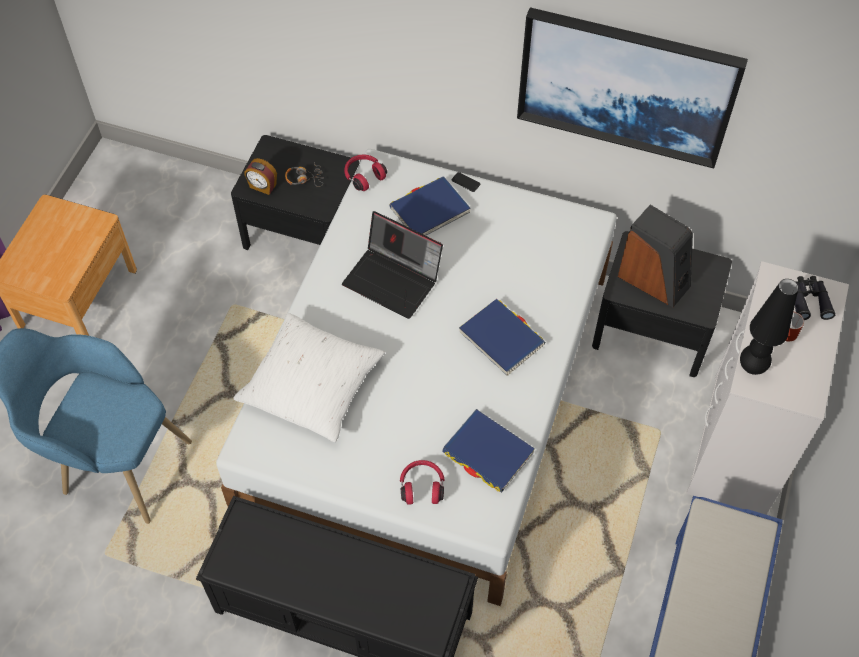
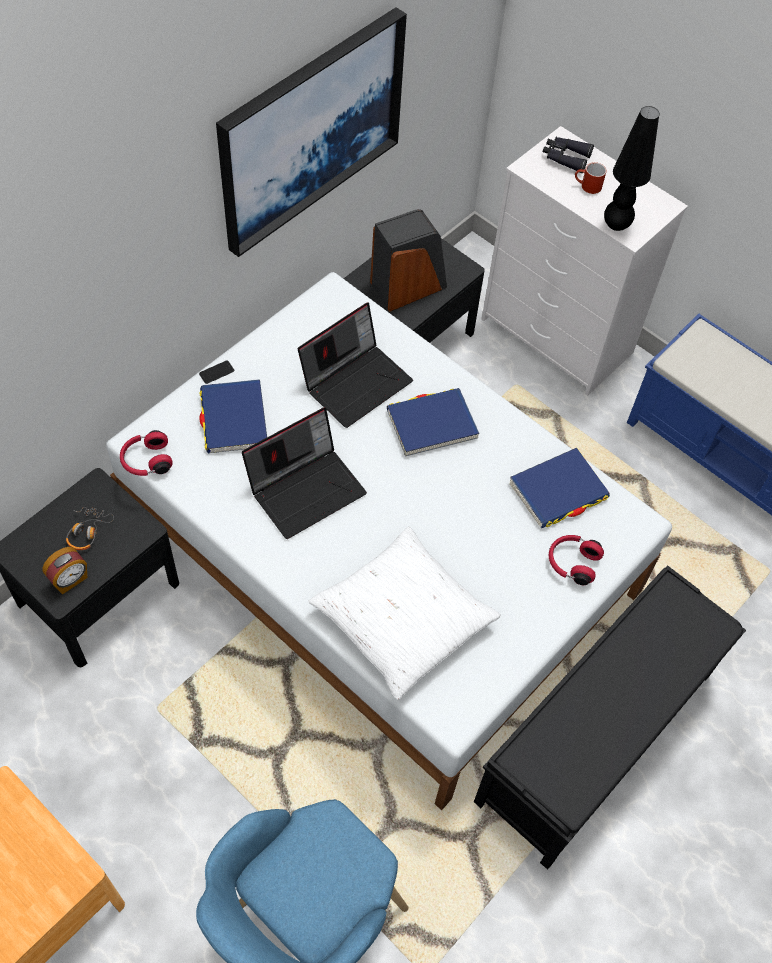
camera: 70 degrees left, 0 degrees up
none -> laptop [298,303,413,428]

